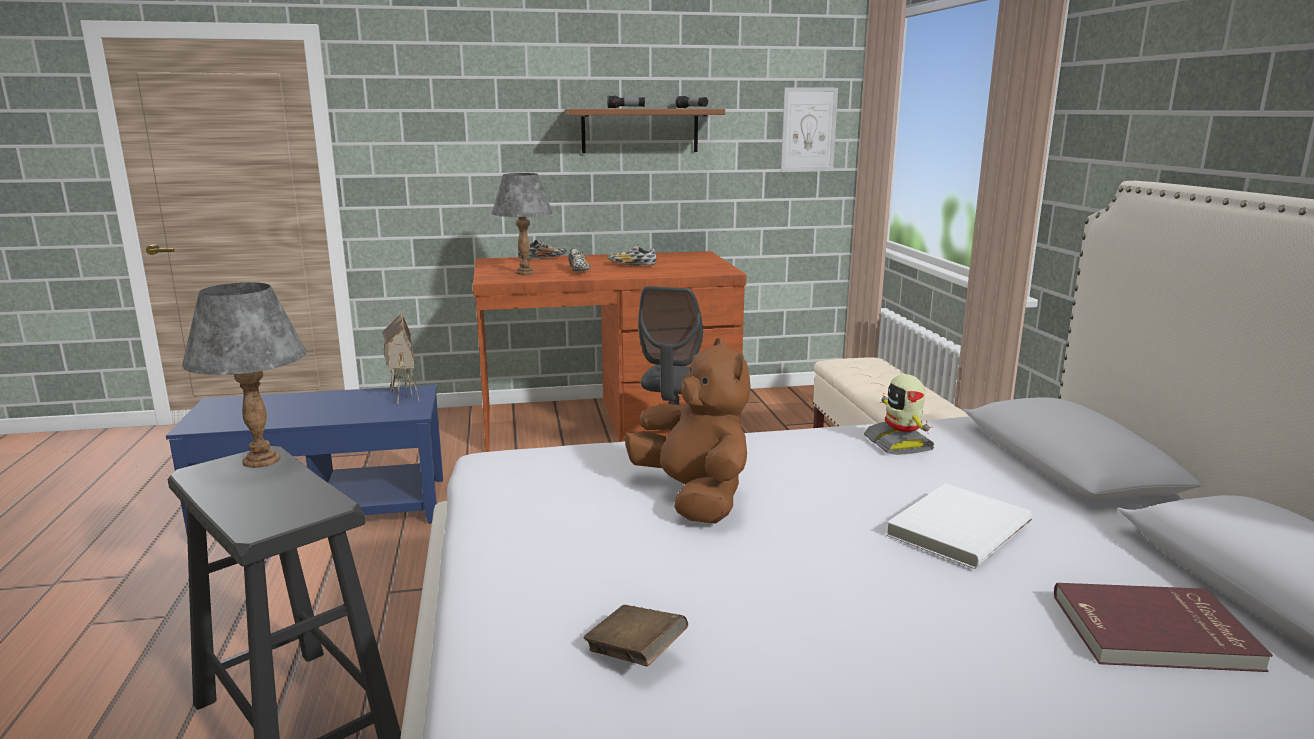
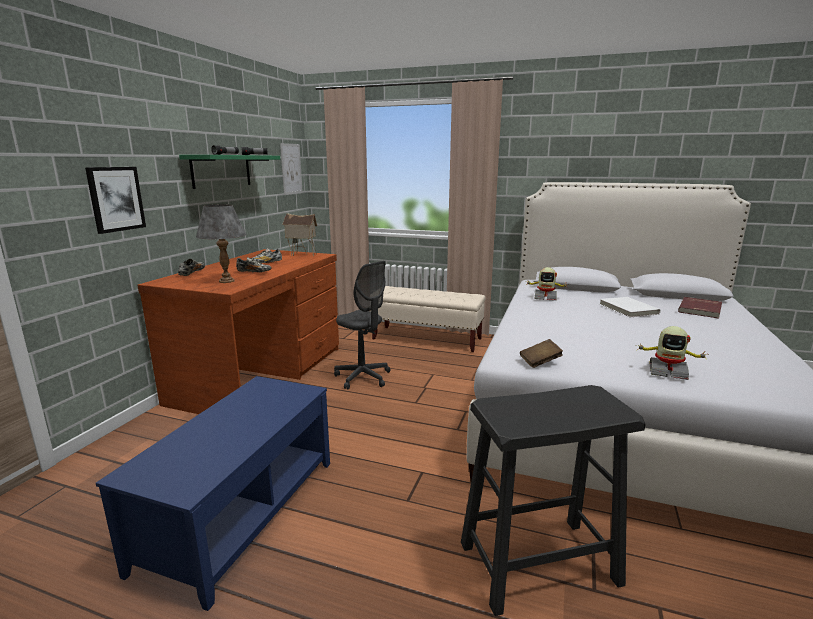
camera: 60 degrees left, 0 degrees up
grey table lamp [182,282,306,468] -> none
toy house [382,312,420,404] -> toy house moved to [282,213,317,257]
brown shelf [565,109,725,153] -> green shelf [179,155,280,189]
brown book [583,605,688,666] -> brown book moved to [520,339,563,368]
brown plush toy [625,338,751,524] -> none
none -> picture [85,167,146,234]
none -> toy robot [636,326,707,380]

